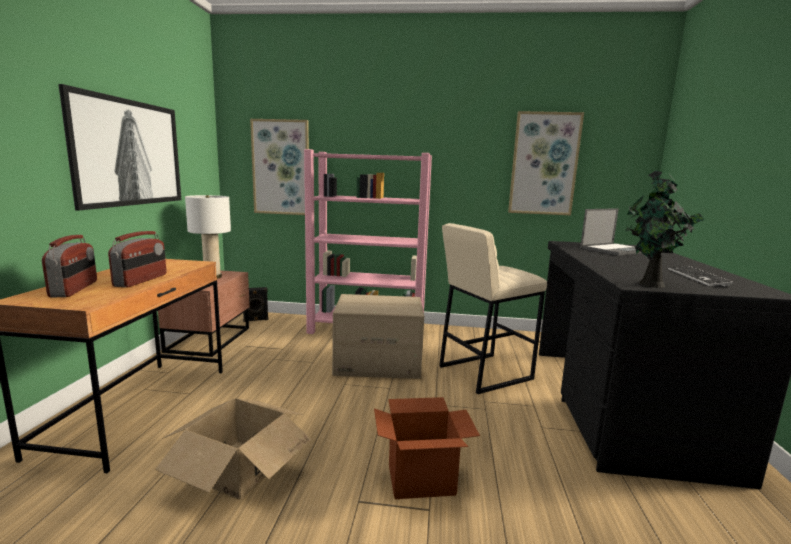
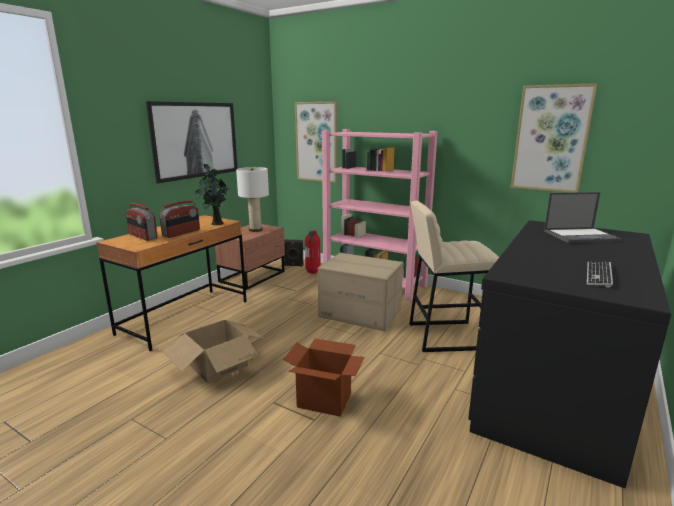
camera: 25 degrees right, 5 degrees up
radio [42,235,97,298] -> radio turned 120 degrees clockwise [126,203,158,241]
potted plant [625,170,704,288] -> potted plant moved to [194,164,230,225]
none -> fire extinguisher [305,231,321,274]

